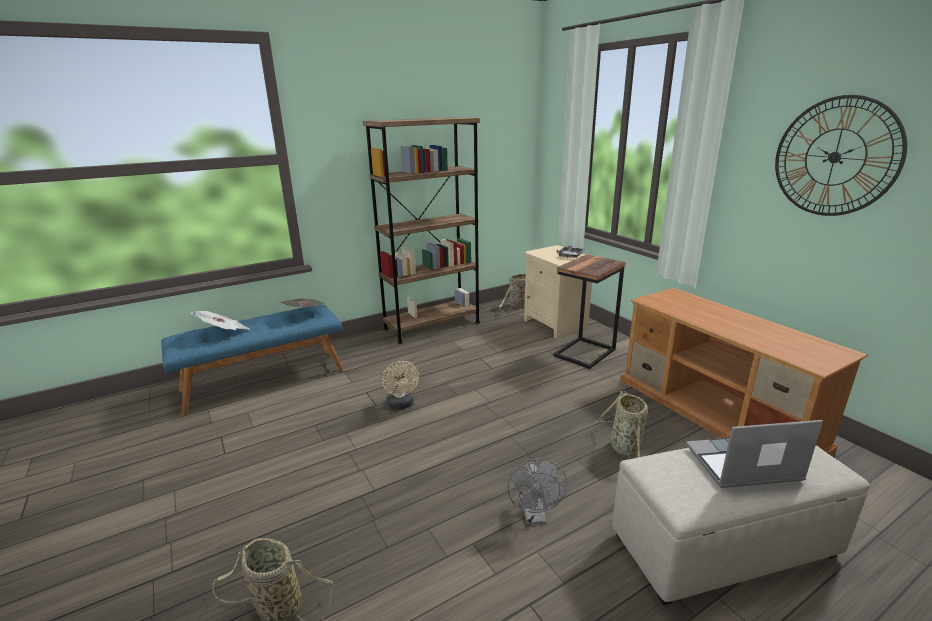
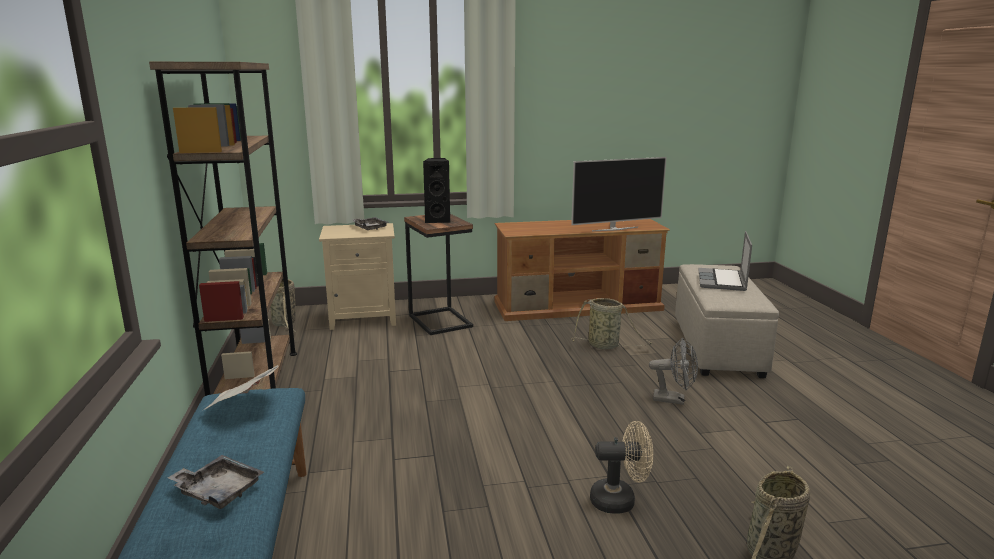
camera: 70 degrees left, 5 degrees down
newspaper [191,311,250,330] -> grey tray [167,455,264,509]
beige fan [382,361,419,410] -> beige fan moved to [590,421,653,514]
wall clock [775,95,907,216] -> none
none -> black speaker [423,158,450,223]
none -> television [571,157,667,231]

